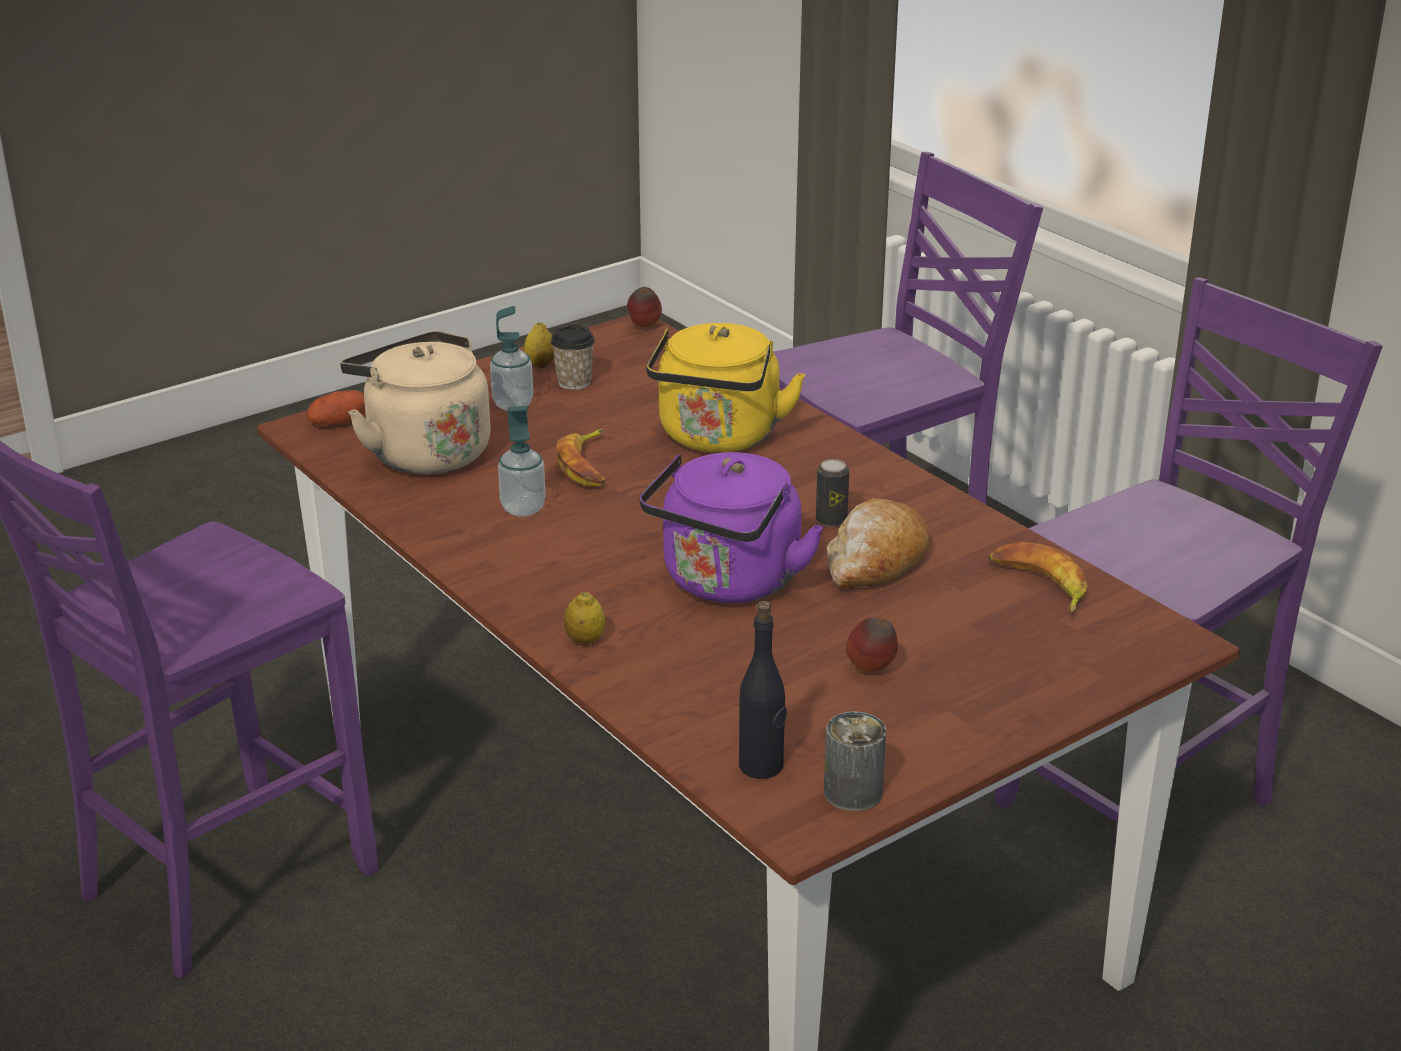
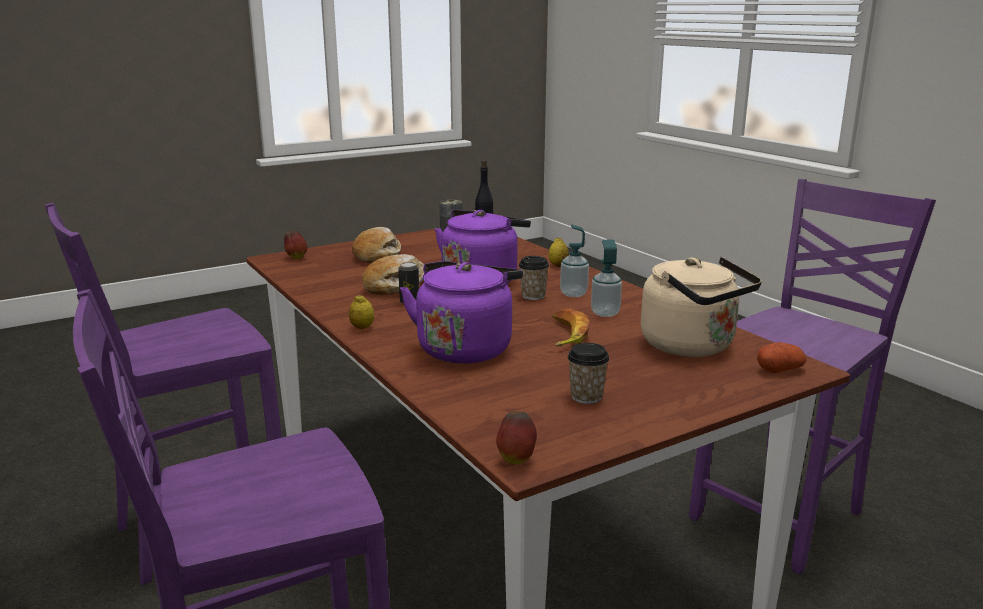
camera: 175 degrees left, 10 degrees down
soap dispenser [490,306,533,411] -> soap dispenser moved to [560,225,589,297]
lemon [524,322,554,368] -> lemon moved to [349,295,374,329]
yellow kettle [646,323,806,452] -> purple kettle [400,261,523,364]
apple [846,618,898,672] -> apple moved to [284,230,307,259]
banana [988,542,1088,614] -> none
none -> bread [352,227,401,263]
none -> cup [519,256,549,300]

